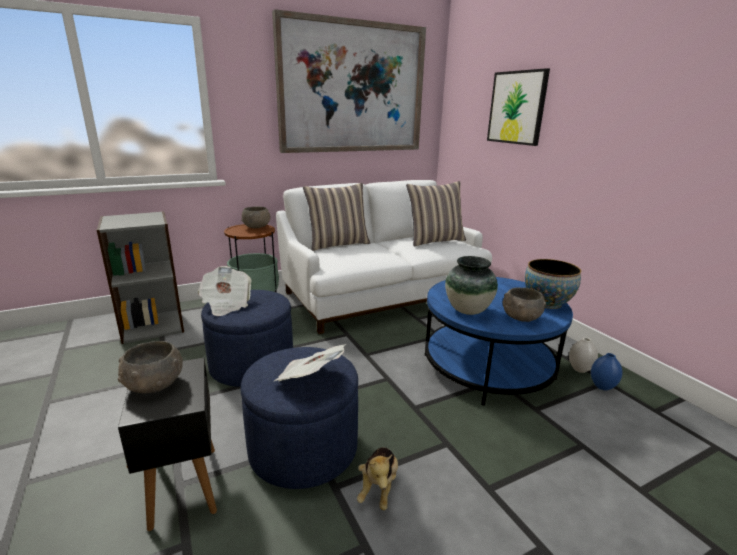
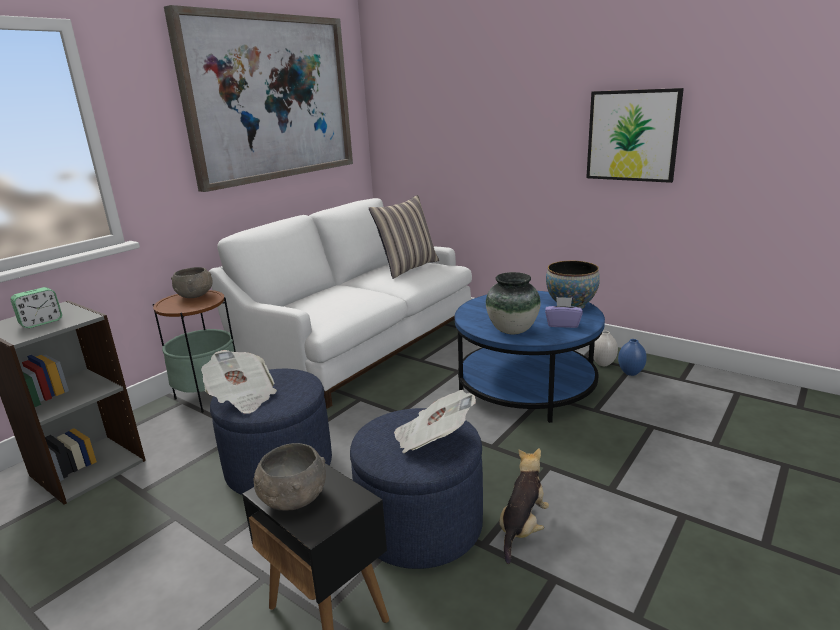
camera: 25 degrees left, 0 degrees up
pillow [303,183,370,251] -> none
plush toy [357,447,398,510] -> plush toy turned 135 degrees counterclockwise [500,448,549,564]
picture [487,68,550,146] -> picture moved to [586,88,684,183]
grey bowl [503,288,546,322] -> purple tissue box [545,297,583,328]
none -> alarm clock [11,287,62,328]

